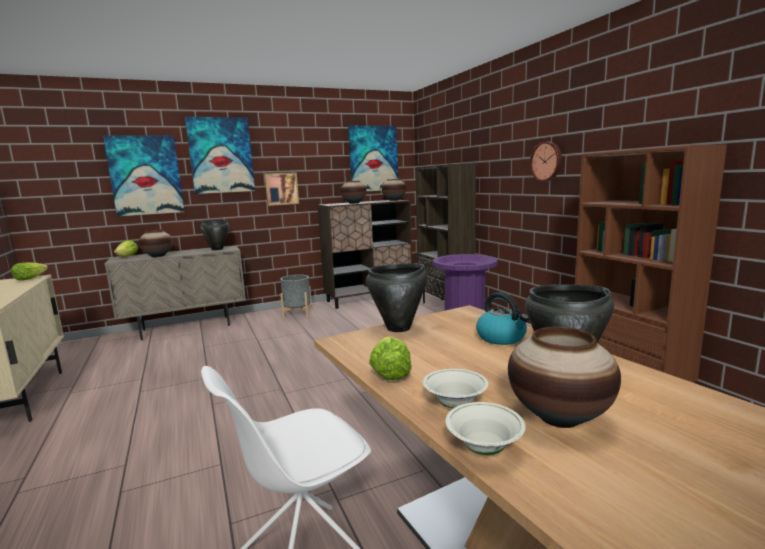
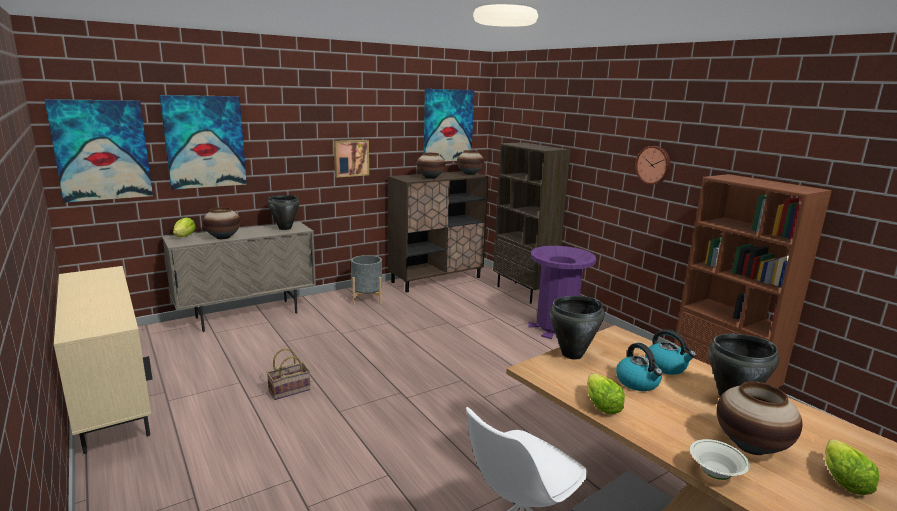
camera: 10 degrees left, 5 degrees up
lettuce [11,262,48,281] -> lettuce moved to [825,439,879,495]
picture [185,117,255,194] -> picture moved to [45,99,153,203]
white bowl [423,369,489,408] -> none
none -> basket [267,348,310,400]
none -> kettle [616,343,663,391]

